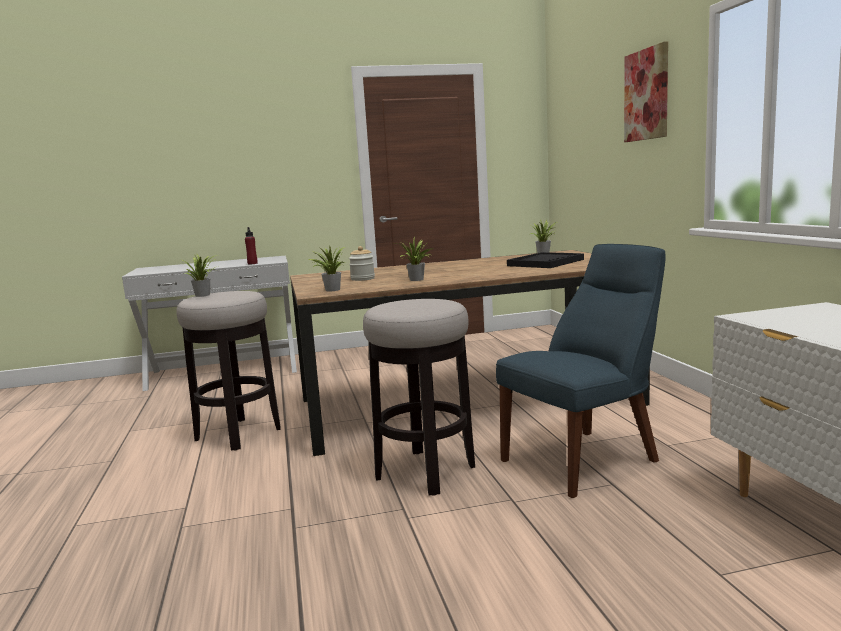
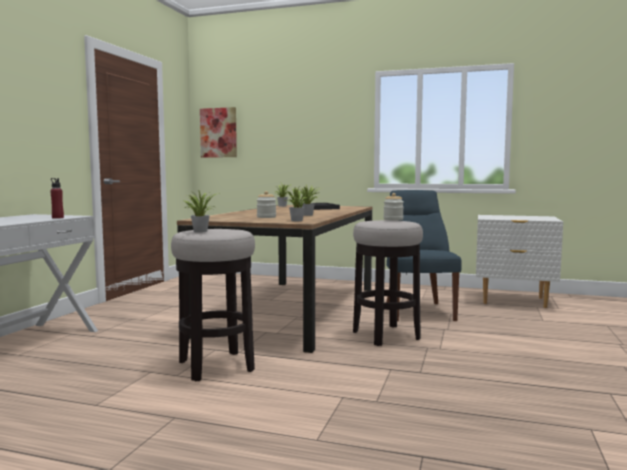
camera: 60 degrees left, 5 degrees down
picture [624,42,668,142] -> picture moved to [200,107,237,158]
none -> jar [383,193,404,221]

